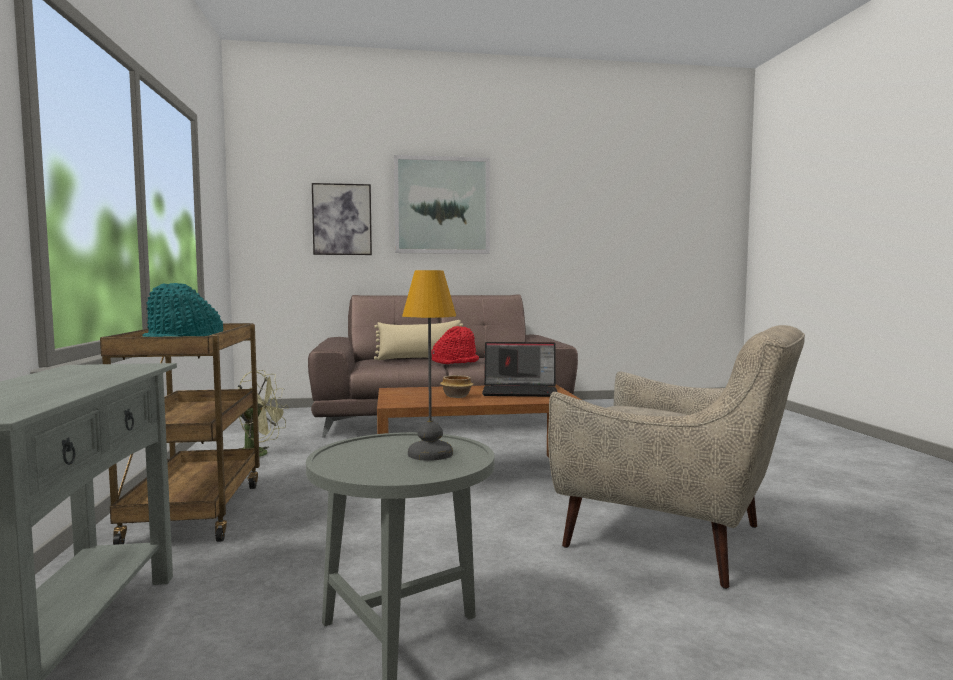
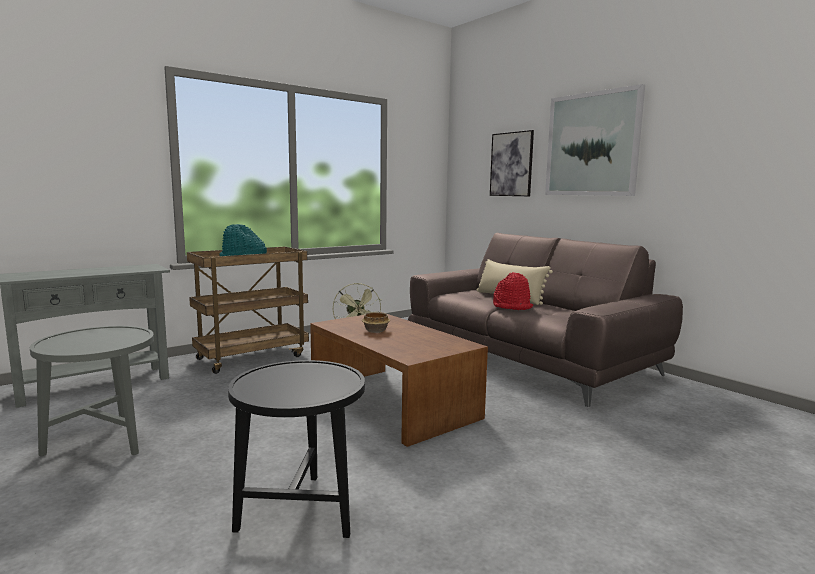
camera: 60 degrees right, 5 degrees up
table lamp [402,270,456,461] -> none
laptop [482,342,557,397] -> none
beige armchair [548,325,805,589] -> black side table [228,360,365,538]

